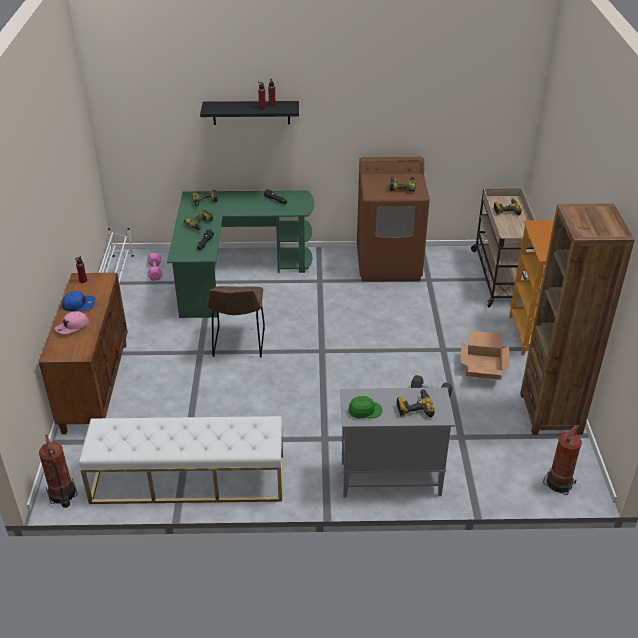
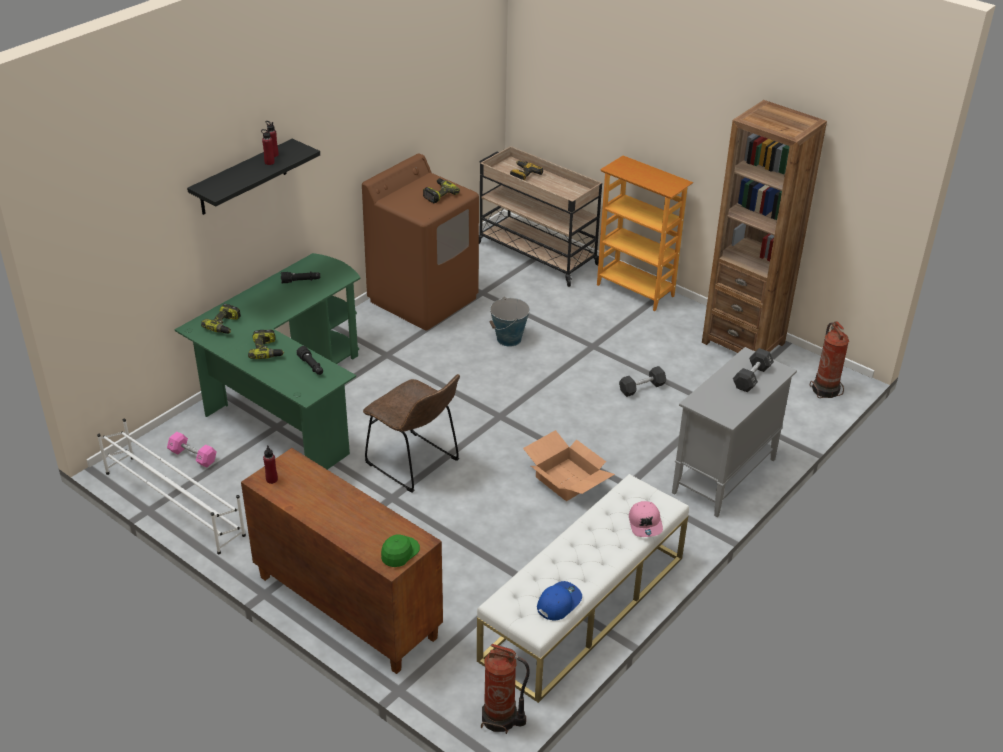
camera: 50 degrees left, 0 degrees up
pink cap [54,311,90,334] -> pink cap moved to [629,501,663,537]
blue cap [62,291,96,311] -> blue cap moved to [537,581,582,621]
green cap [349,396,382,419] -> green cap moved to [381,534,420,567]
power drill [397,389,435,417] -> black dumbbell [733,348,774,392]
cardboard box [461,331,510,380] -> cardboard box moved to [523,430,615,501]
none -> bucket [490,297,530,347]

